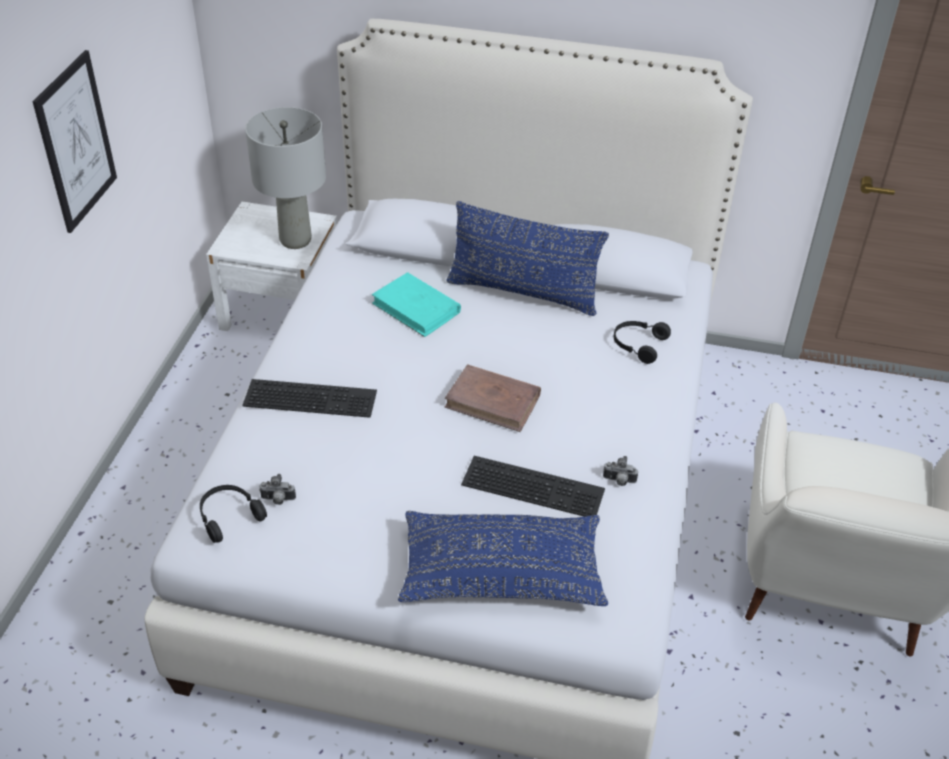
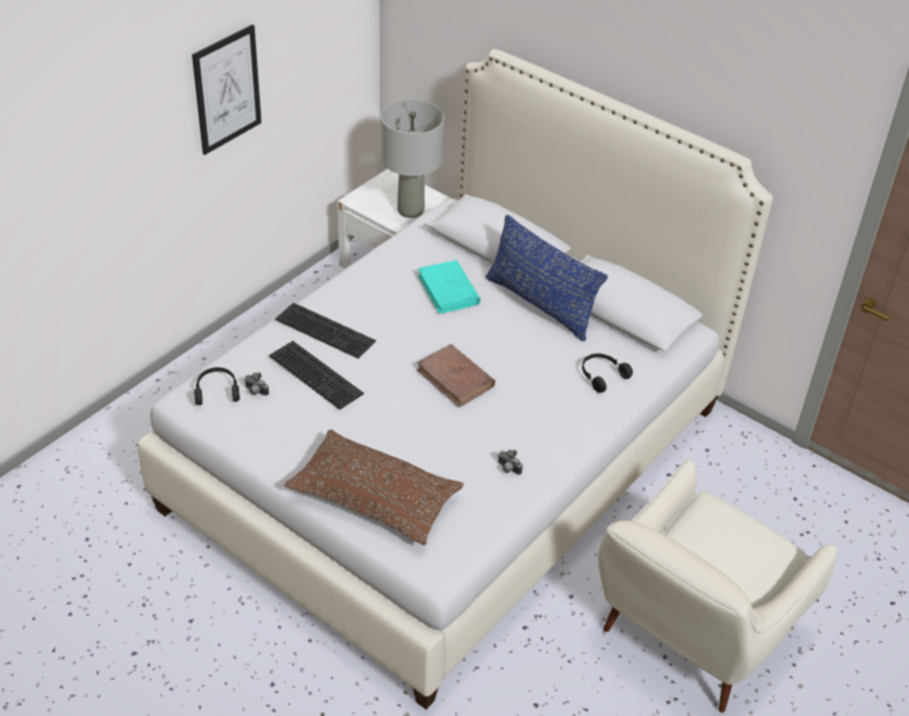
camera: 25 degrees right, 0 degrees up
blue pillow [398,511,608,606] -> brown pillow [284,430,464,545]
keyboard [461,456,605,517] -> keyboard moved to [269,341,364,410]

